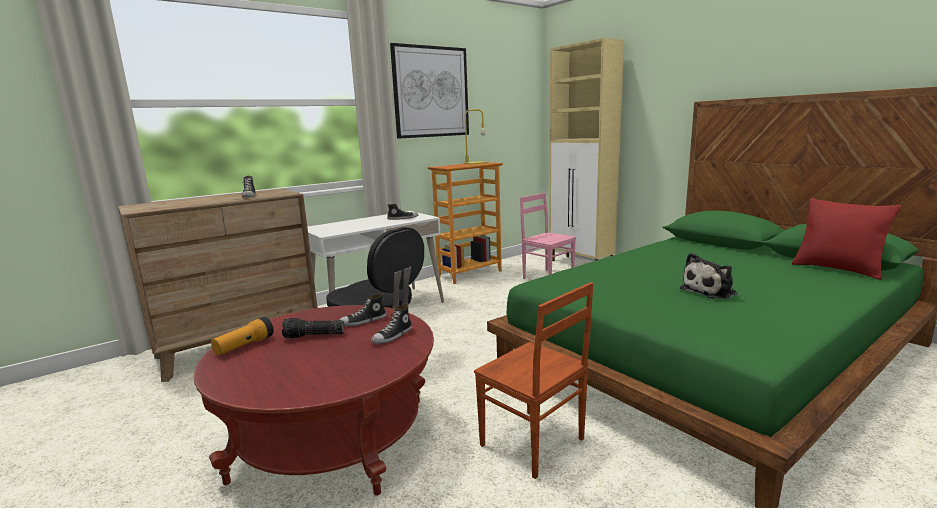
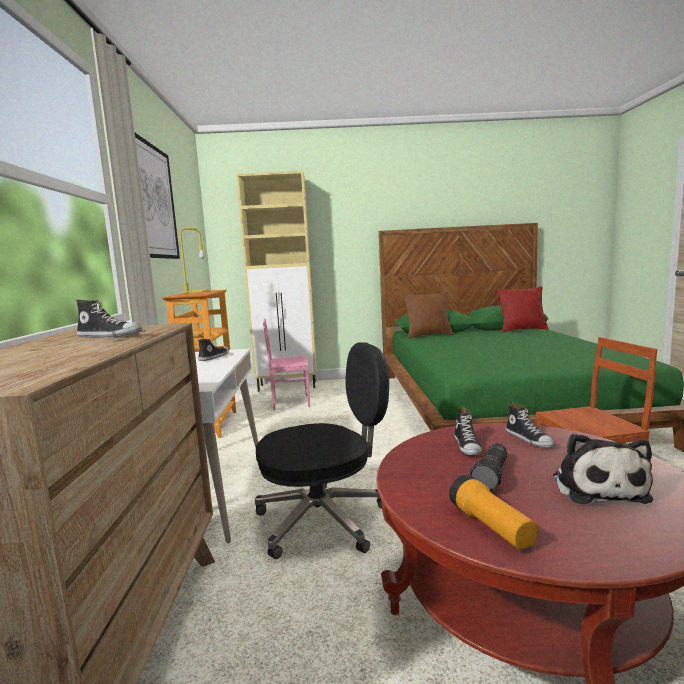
camera: 55 degrees left, 5 degrees down
plush toy [680,253,737,299] -> plush toy moved to [553,433,653,504]
none -> brown pillow [403,292,453,338]

